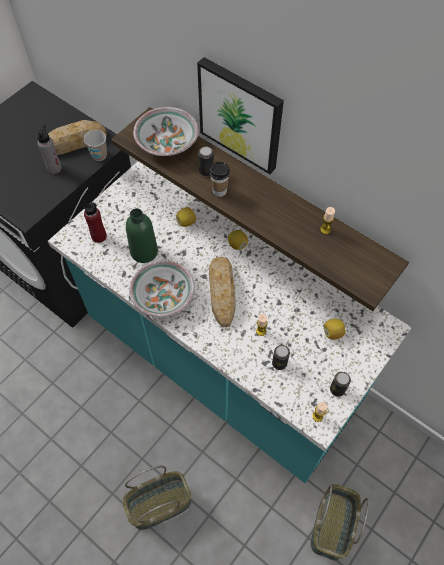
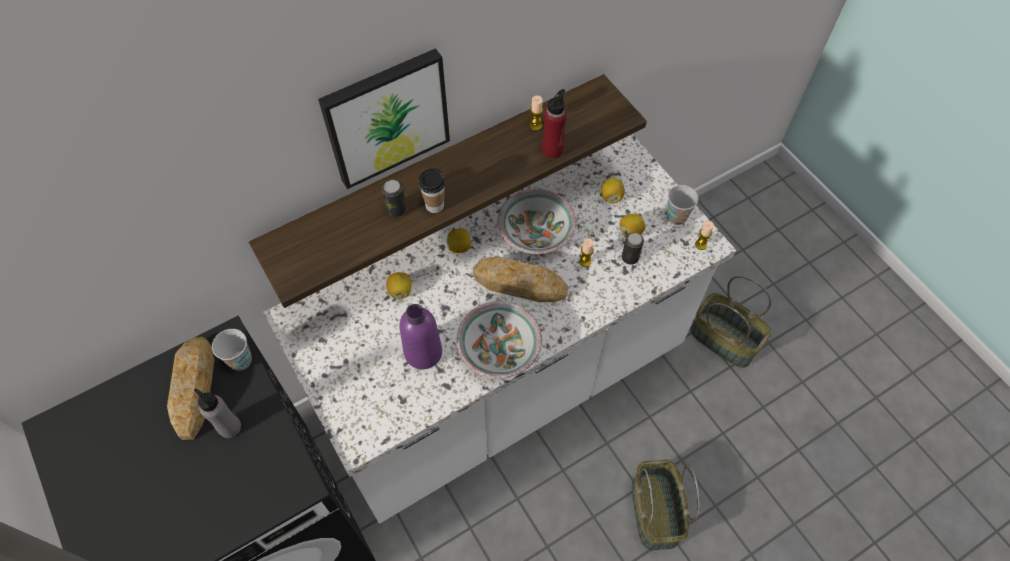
camera: 70 degrees left, 0 degrees up
turquoise counter [48,161,411,483] -> white counter [263,134,736,524]
red bottle [84,200,107,243] -> red bottle moved to [542,89,567,159]
green bottle [126,208,158,263] -> purple bottle [399,304,442,369]
bowl [133,107,199,156] -> bowl moved to [498,189,576,254]
can [330,372,351,397] -> cup [667,185,698,225]
none -> lemon [620,214,646,237]

